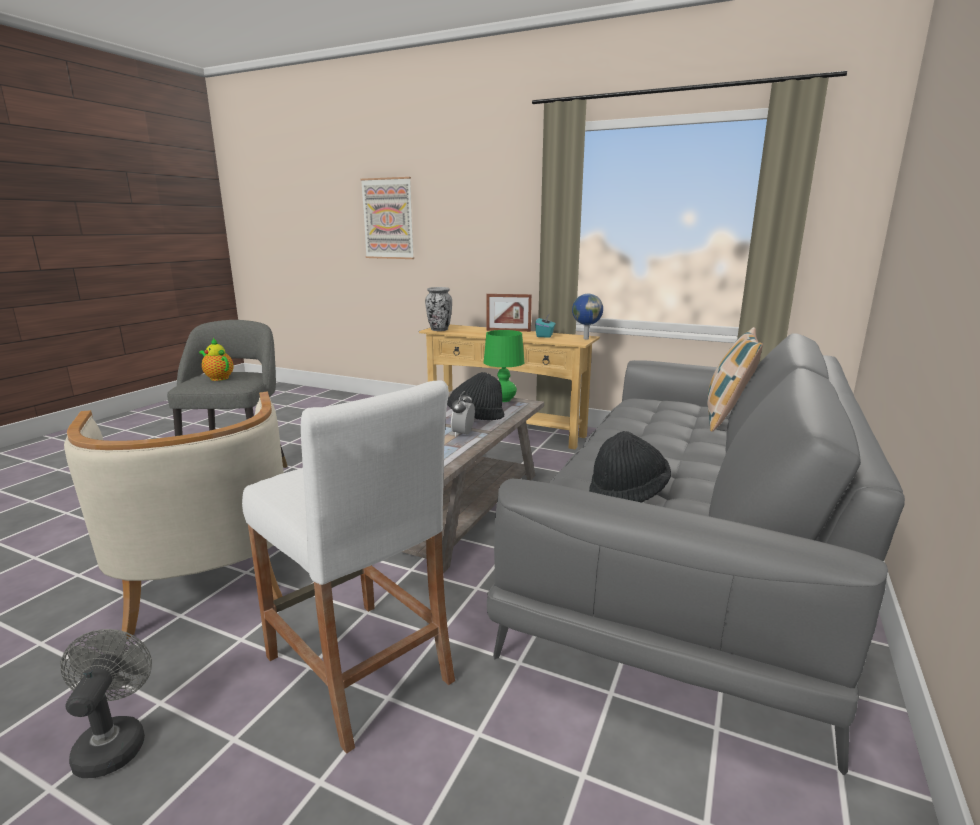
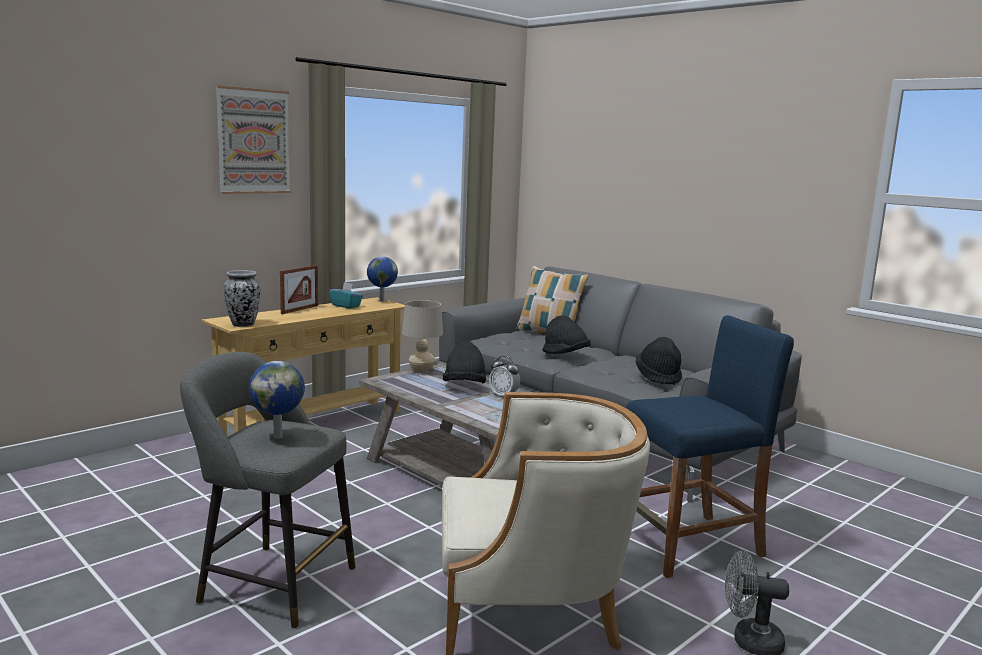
camera: 70 degrees left, 5 degrees down
teapot [199,338,234,381] -> globe [249,361,305,439]
white stool [242,381,455,754] -> blue stool [625,315,794,578]
picture [361,177,414,259] -> picture moved to [216,85,291,194]
green table lamp [484,330,524,402] -> beige table lamp [402,300,443,373]
none -> black hat [543,315,591,354]

